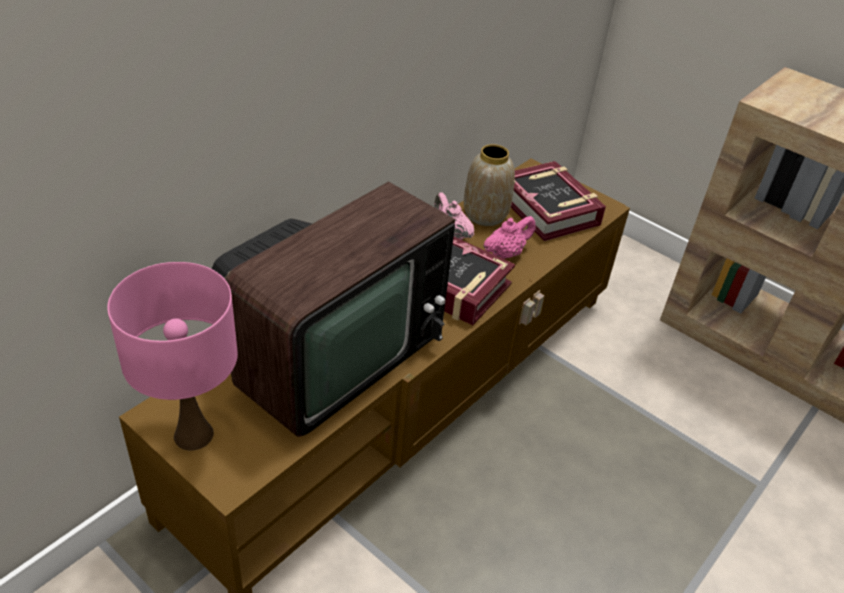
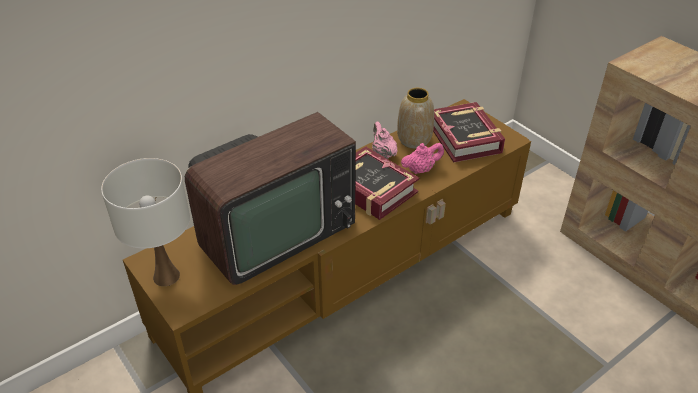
camera: 15 degrees right, 0 degrees up
pink table lamp [107,262,238,450] -> white table lamp [101,158,190,286]

